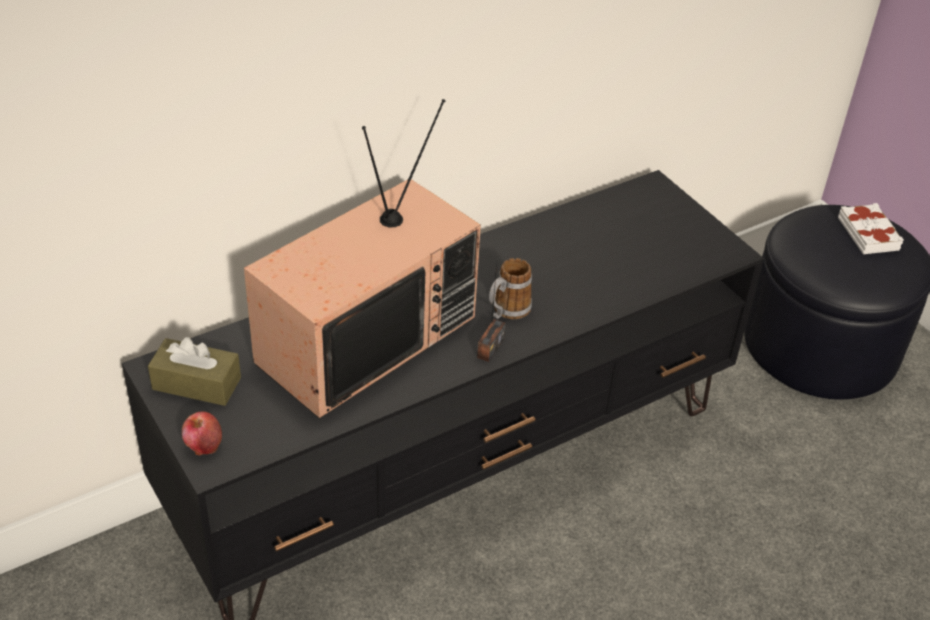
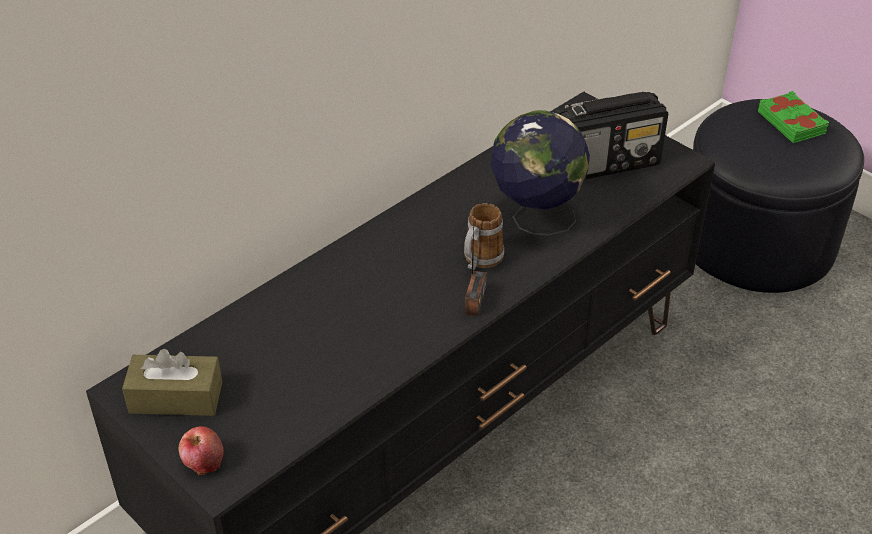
camera: 10 degrees left, 0 degrees up
television [244,99,481,419] -> none
white book [838,203,904,254] -> green book [758,91,829,143]
none -> globe [491,110,590,236]
none -> radio [554,91,668,179]

